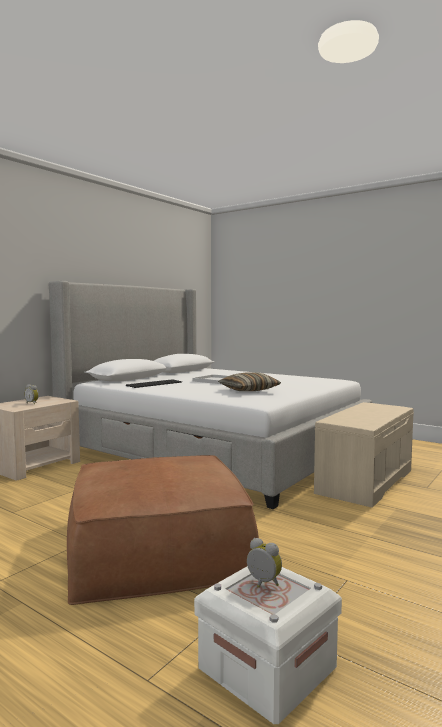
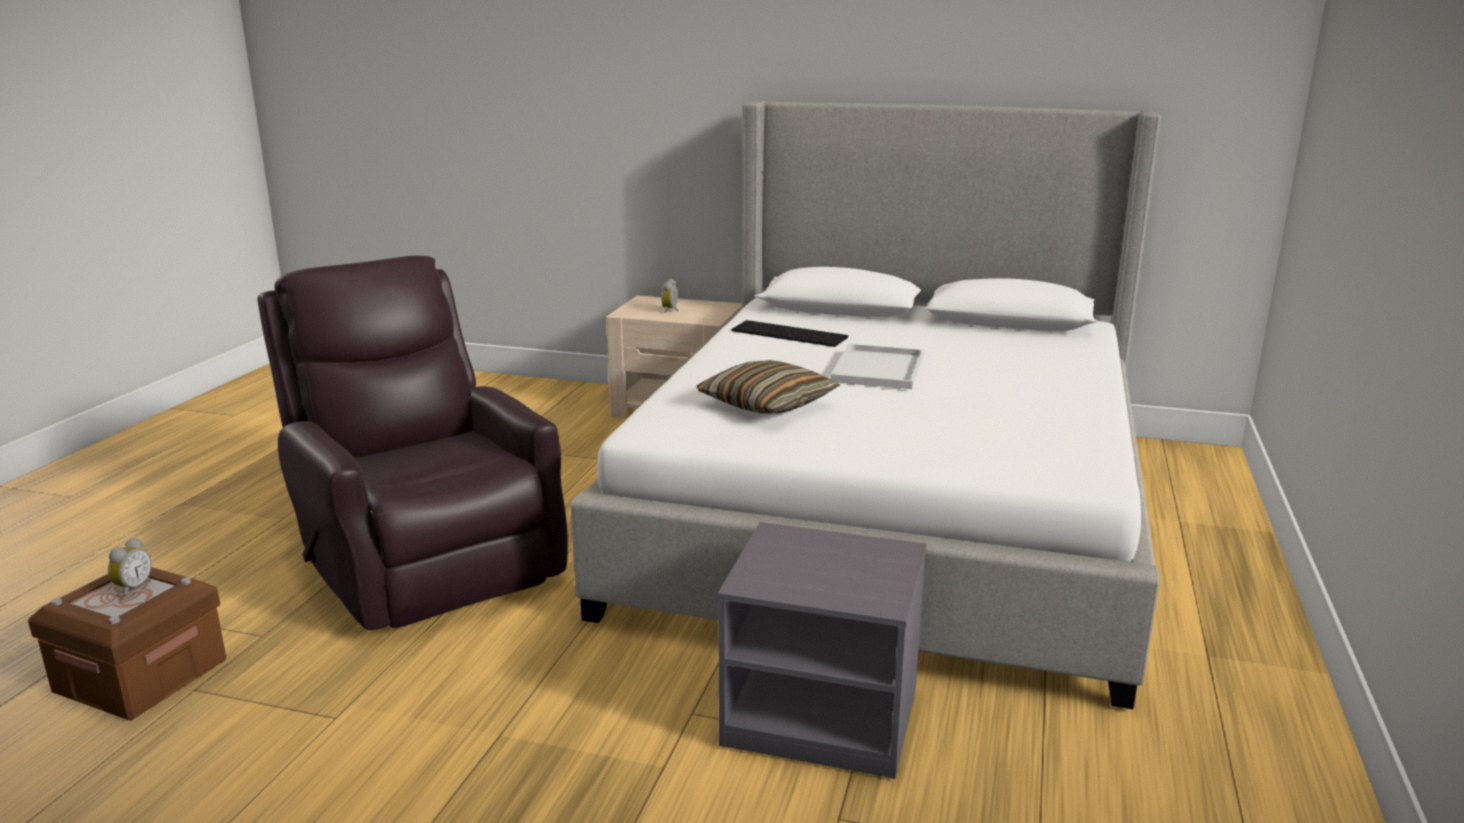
camera: 70 degrees right, 15 degrees up
brown ottoman [67,455,259,605] -> brown armchair [257,256,568,630]
white storage box [194,566,342,724] -> brown storage box [28,567,226,720]
beige bench [314,402,414,508] -> grey nightstand [718,522,927,779]

